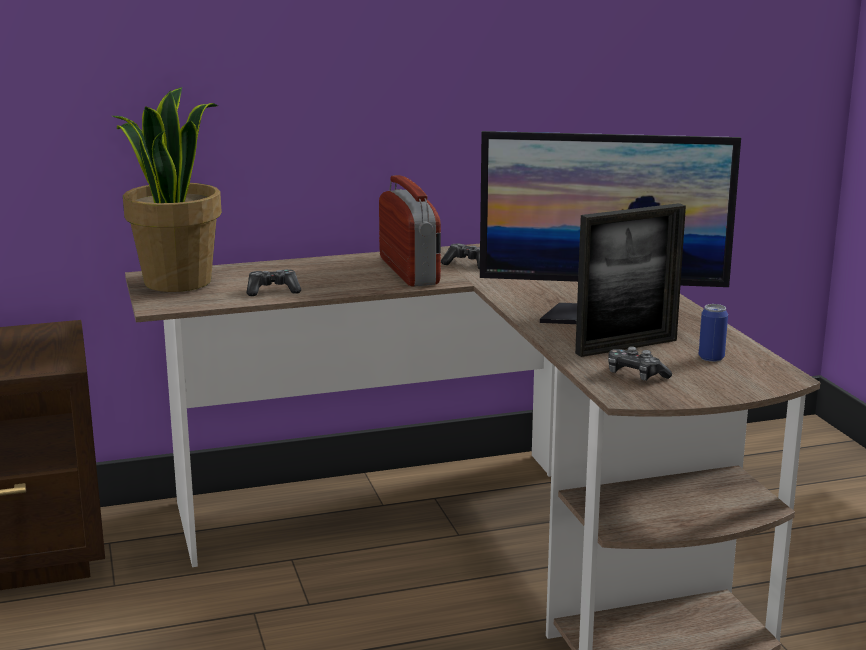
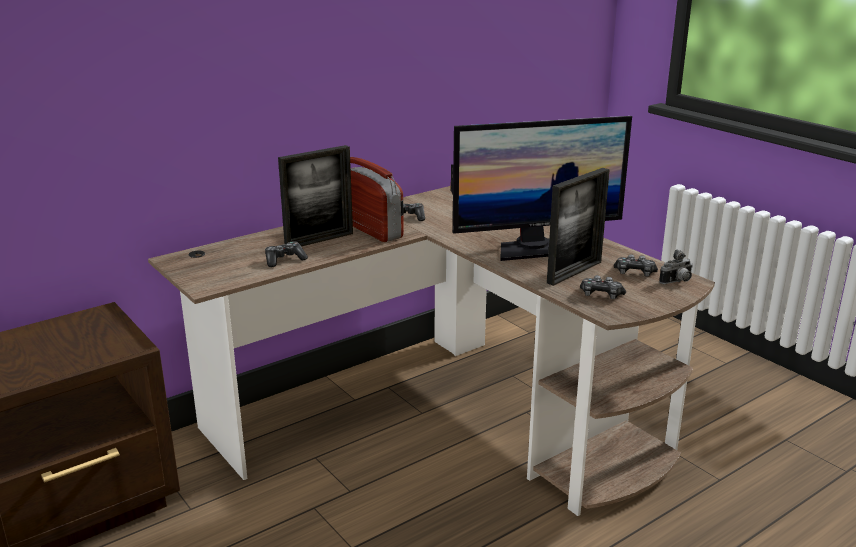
camera: 20 degrees left, 5 degrees up
potted plant [113,87,222,292] -> none
can [699,304,728,362] -> game controller [614,254,658,276]
none -> picture frame [278,145,353,246]
none -> camera [659,250,693,284]

